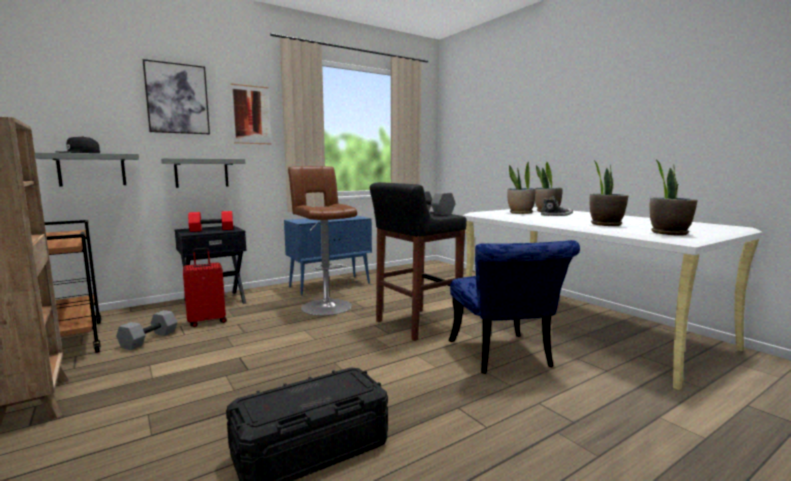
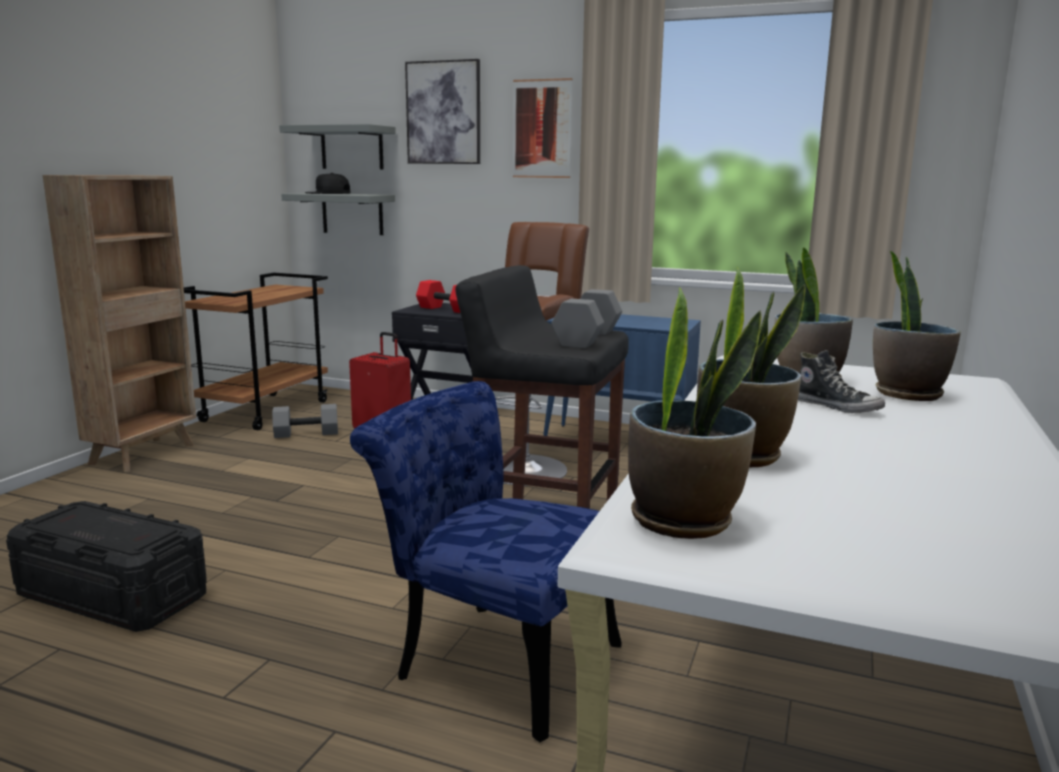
camera: 55 degrees right, 5 degrees up
grey shelf [161,158,246,188] -> grey shelf moved to [279,124,396,169]
blue chair [448,240,580,374] -> blue chair turned 75 degrees clockwise [350,381,622,742]

